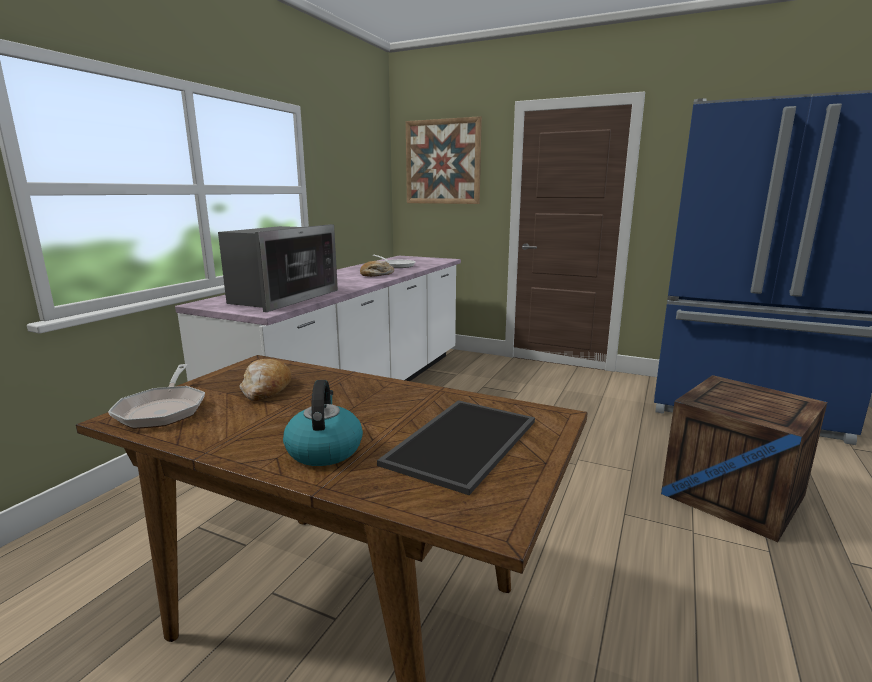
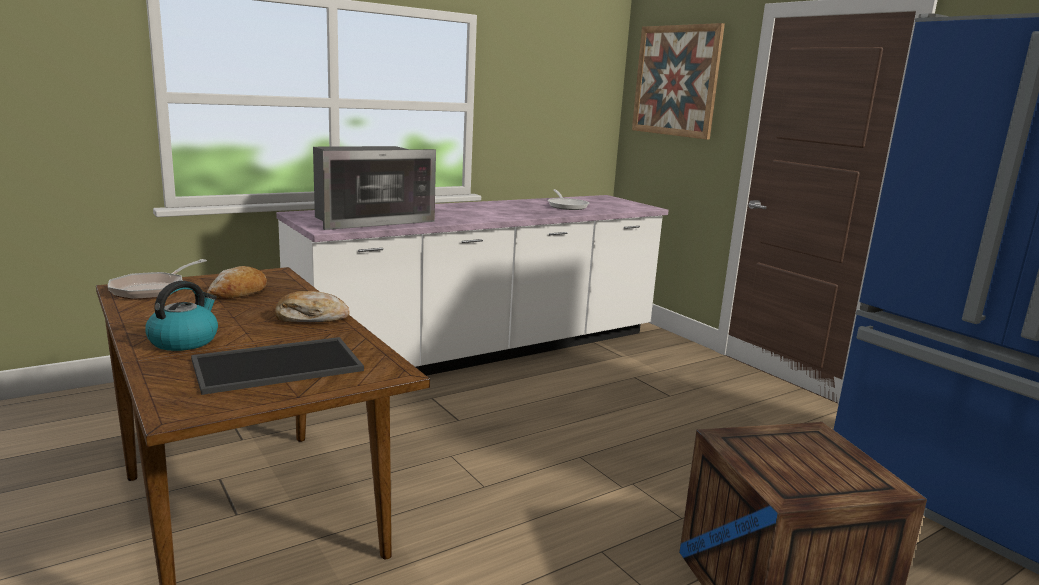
camera: 30 degrees right, 0 degrees up
bread [360,261,394,277] -> bread moved to [275,291,350,323]

